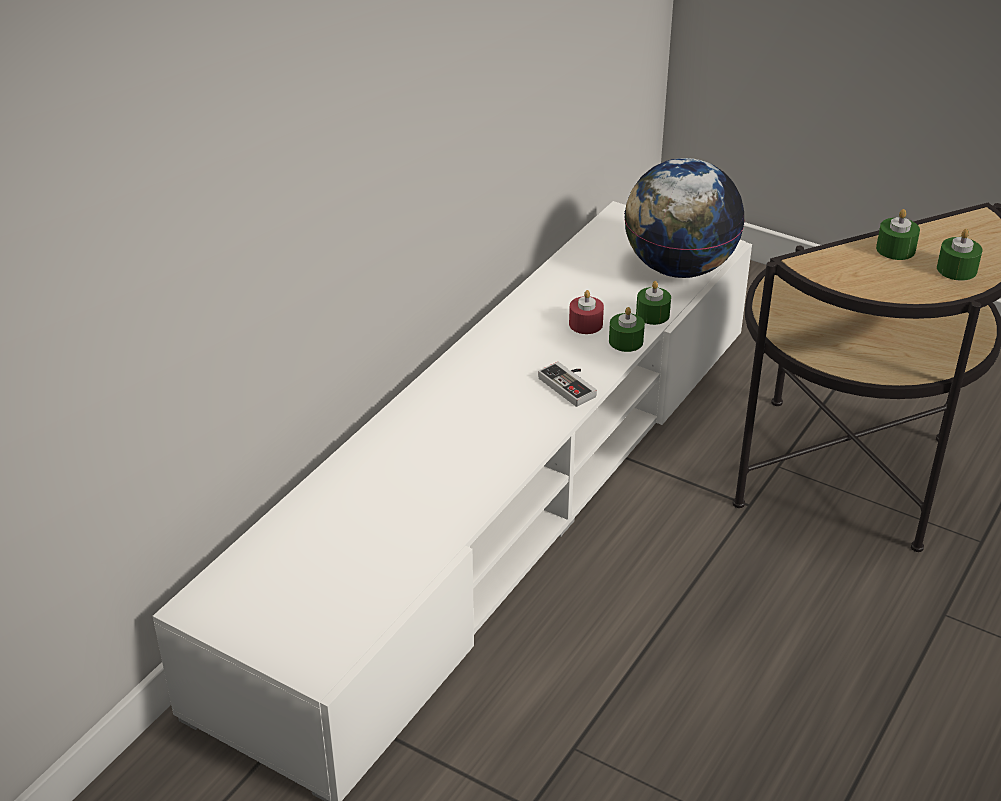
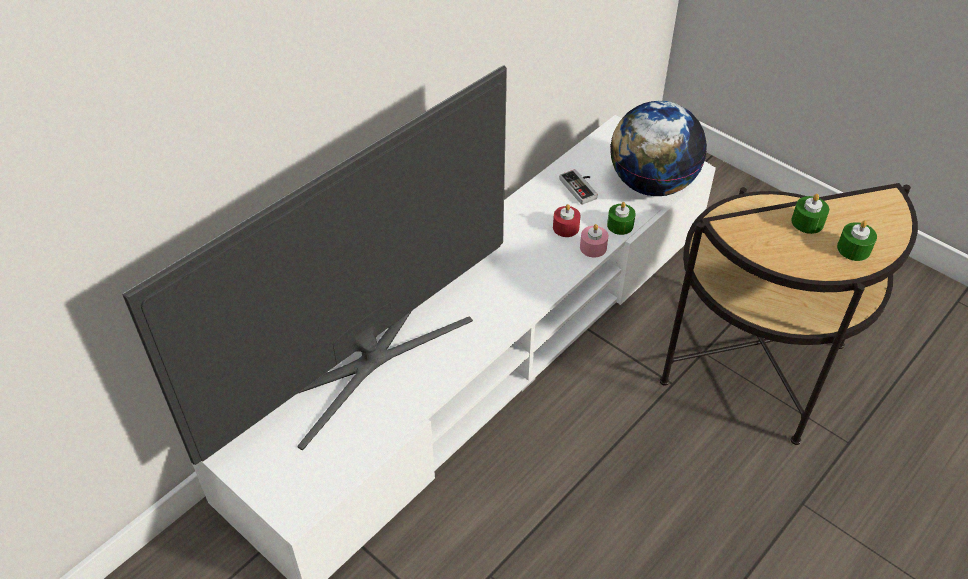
camera: 10 degrees right, 10 degrees up
game controller [538,362,597,407] -> game controller moved to [560,169,598,205]
green candle [609,307,645,352] -> pink candle [580,224,608,258]
none -> television [123,66,507,465]

